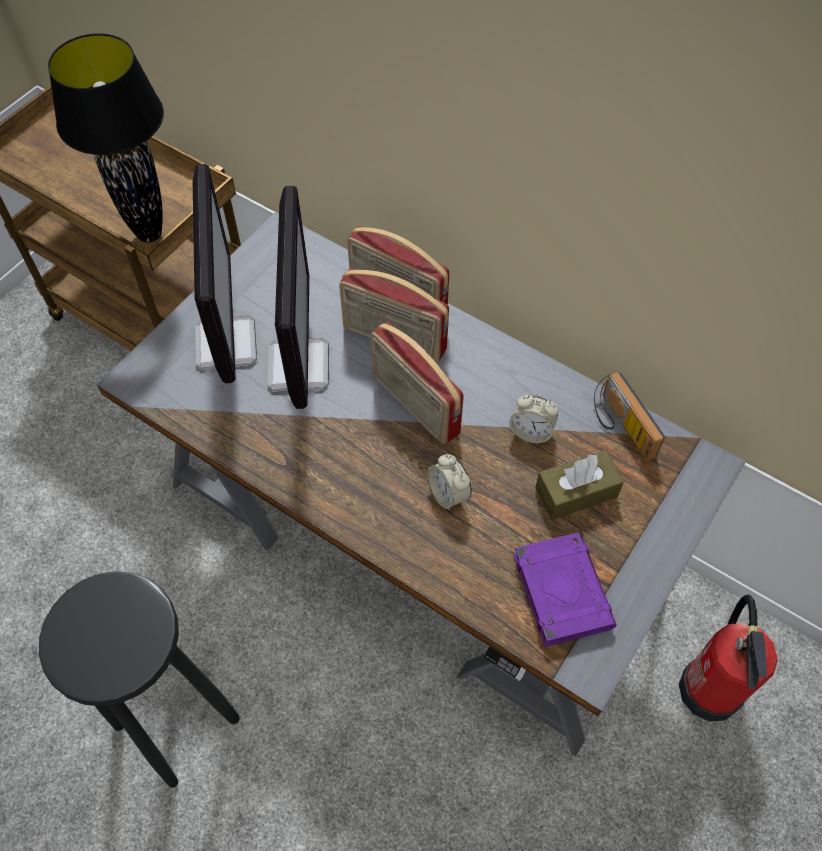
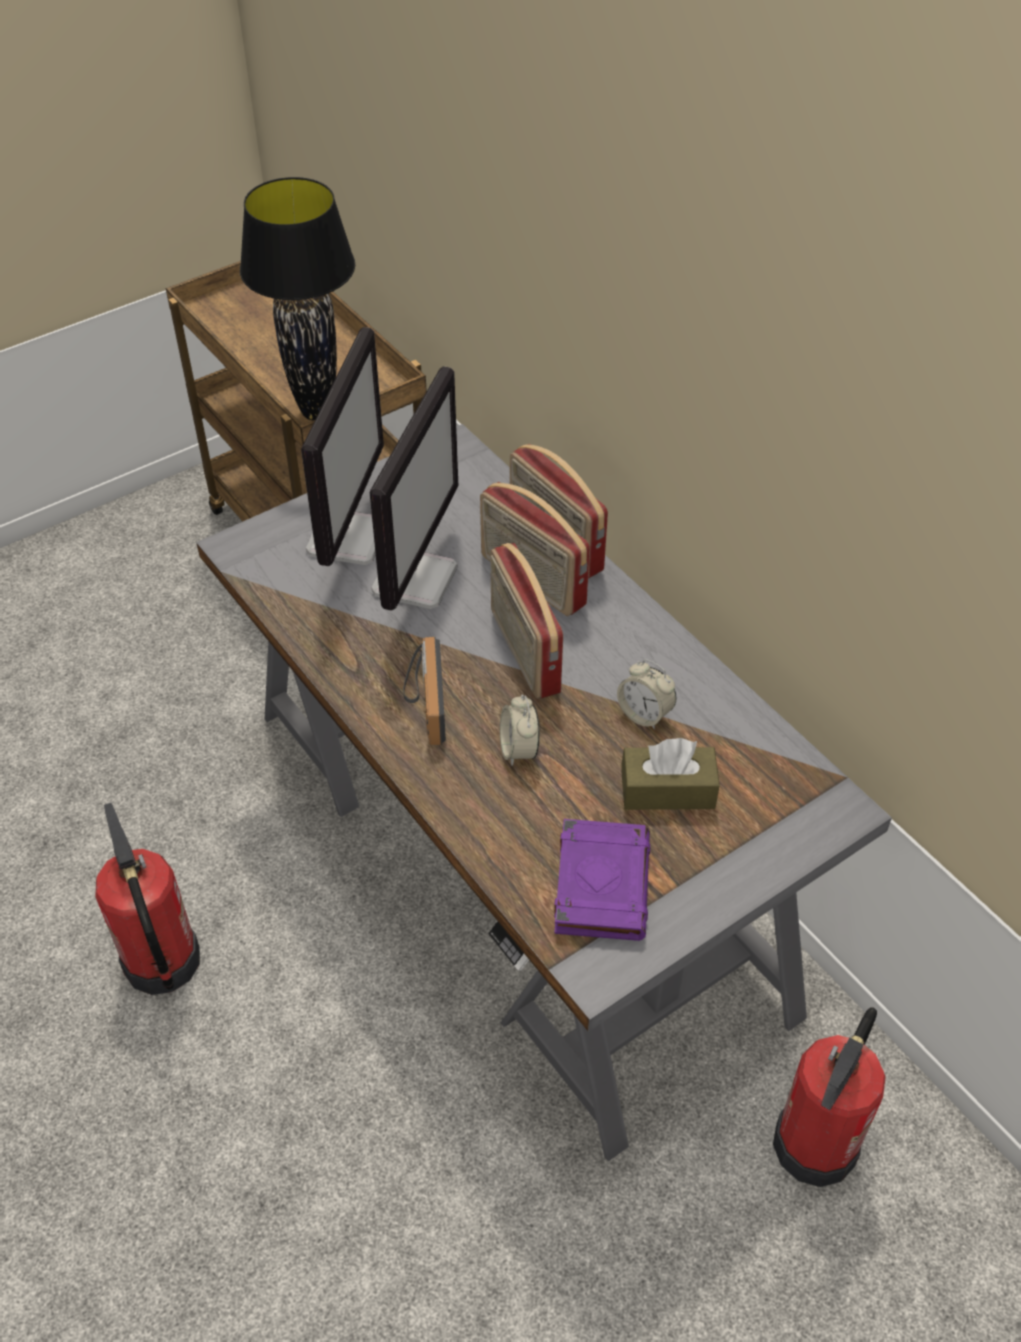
camera: 20 degrees right, 10 degrees down
black stool [39,571,240,788] -> fire extinguisher [95,803,200,995]
radio [594,372,665,461] -> radio moved to [403,637,446,745]

